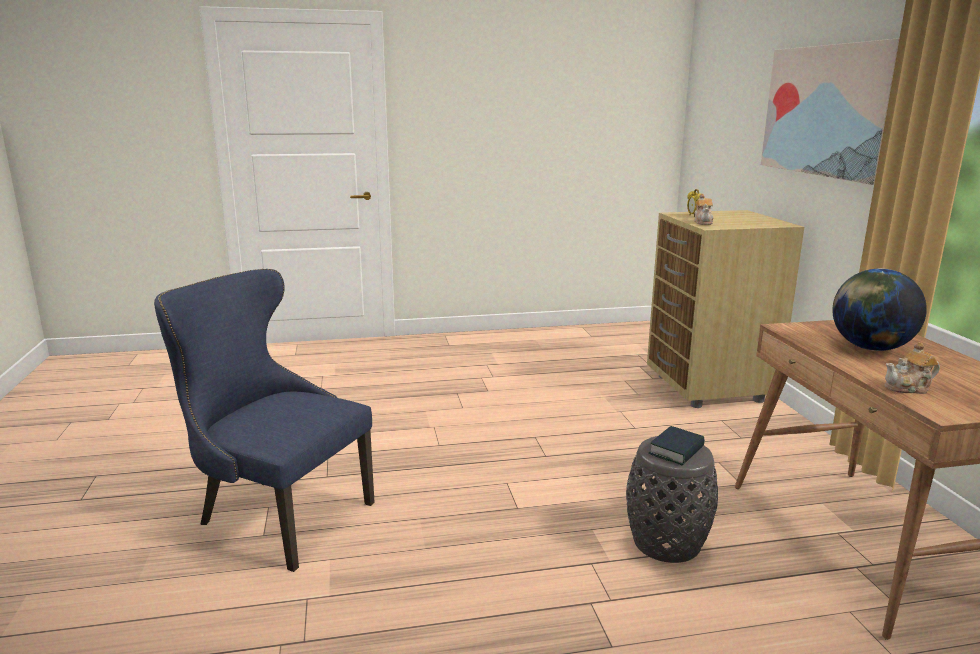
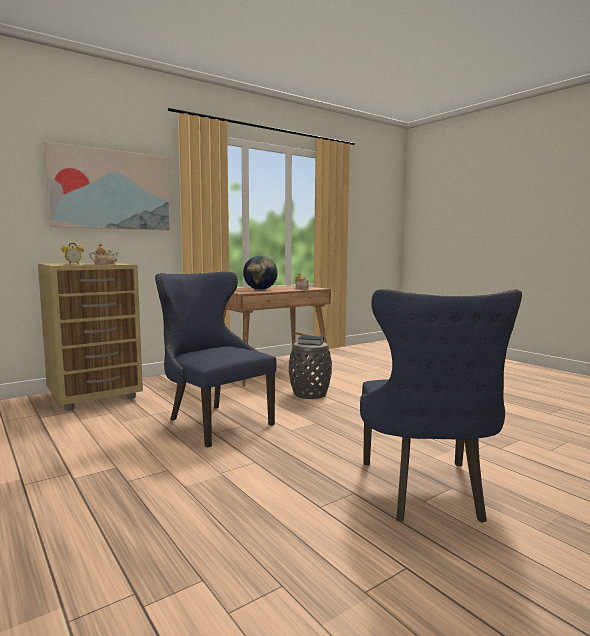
camera: 115 degrees left, 10 degrees down
none -> blue chair [155,271,276,447]

